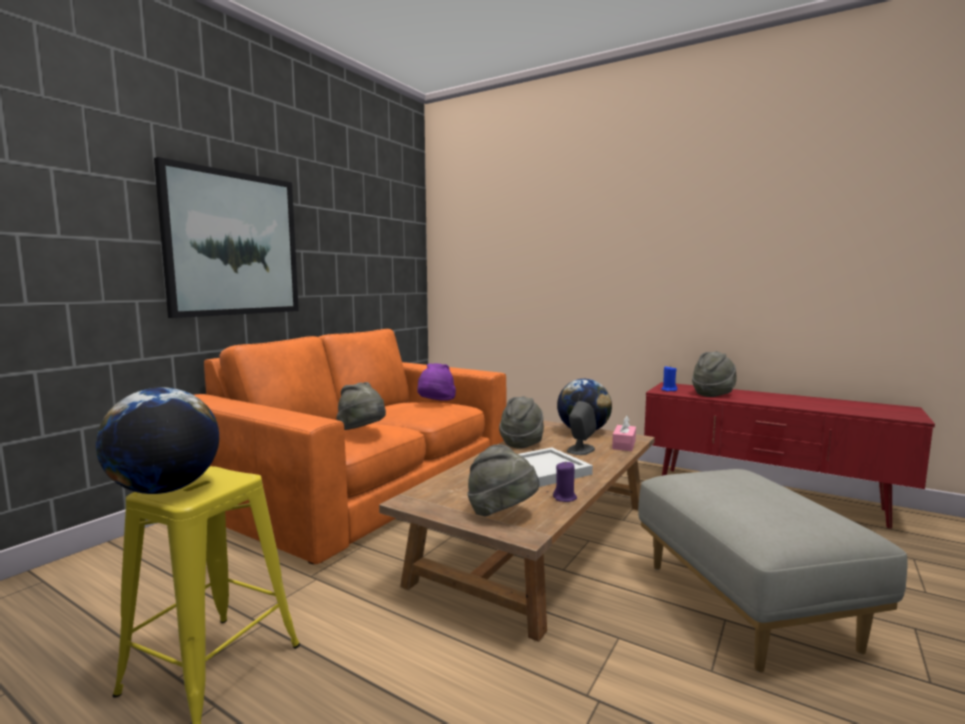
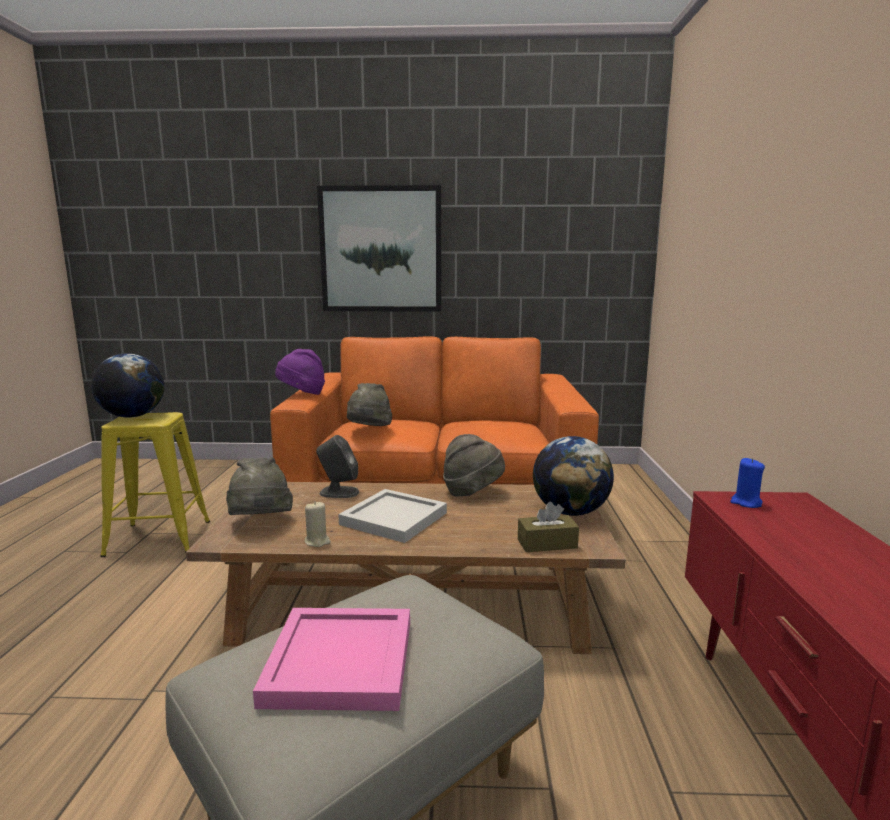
camera: 60 degrees right, 5 degrees up
purple hat [417,363,456,401] -> purple hat moved to [275,349,325,395]
purple candle [553,461,577,502] -> beige candle [305,501,331,547]
grey speaker [567,401,597,455] -> grey speaker moved to [316,435,359,498]
pink tissue box [612,416,636,451] -> brown tissue box [518,502,579,552]
grey hat [692,351,736,397] -> none
none -> pink tray [253,608,410,711]

